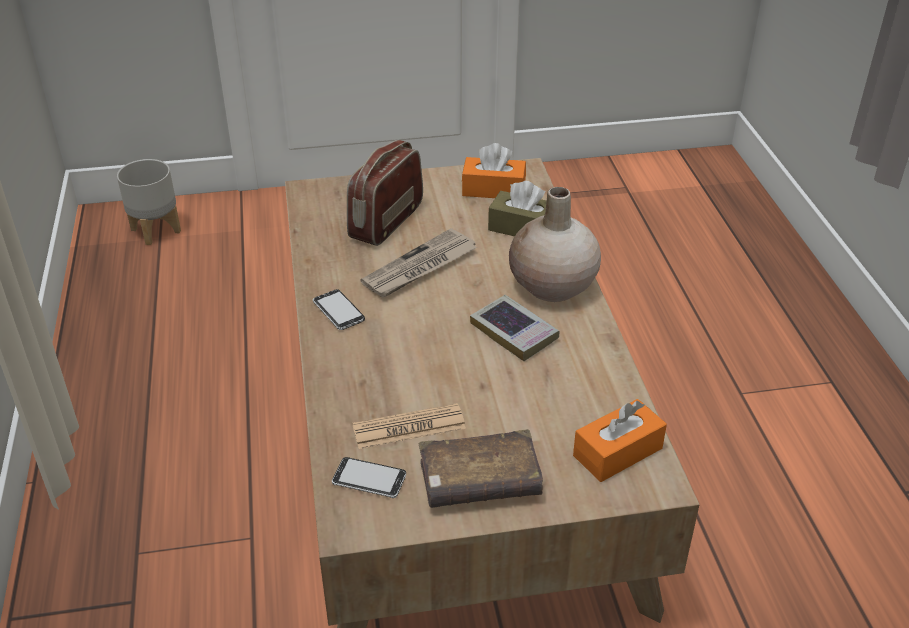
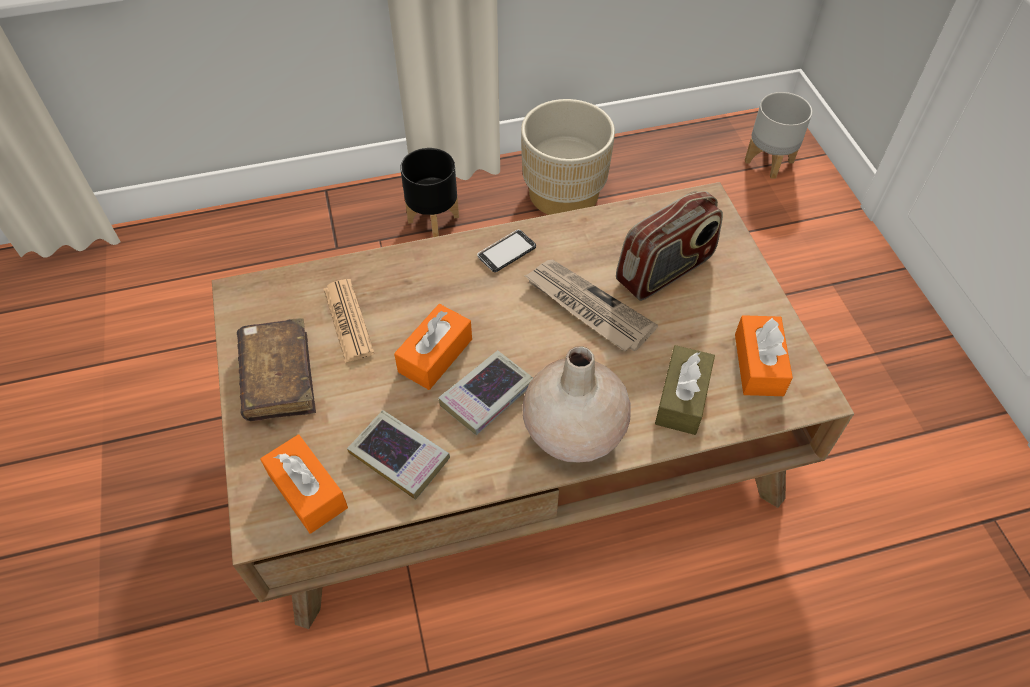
camera: 85 degrees right, 15 degrees up
phone [332,457,406,498] -> none
radio [347,140,423,246] -> radio turned 120 degrees clockwise [616,191,723,301]
none -> book [347,410,450,500]
none -> orange tissue box [394,304,472,390]
none -> black planter [400,148,459,237]
none -> beige planter [521,99,615,215]

